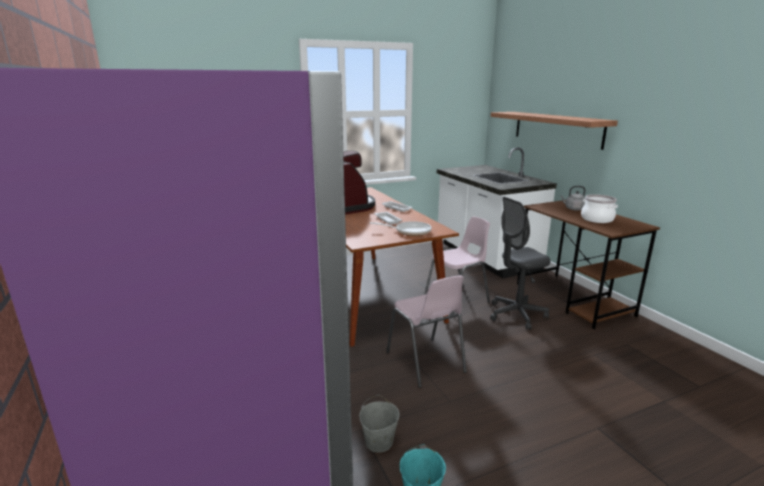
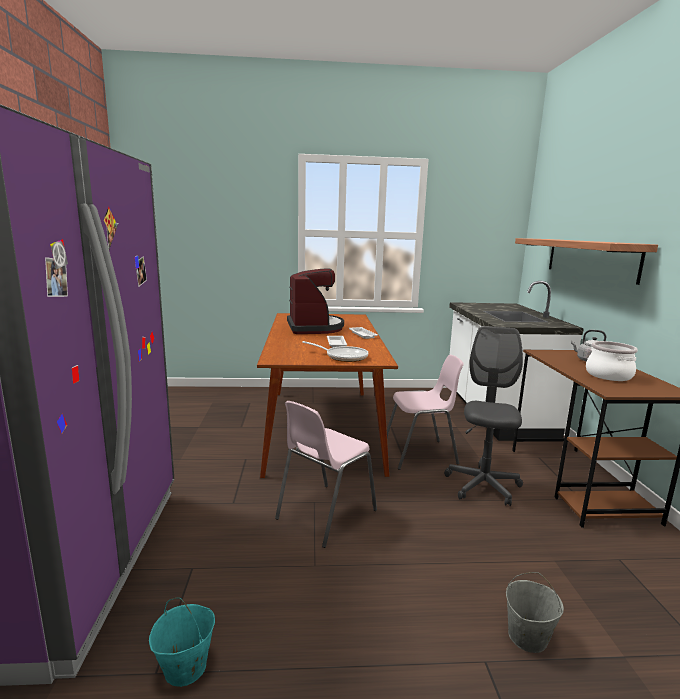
camera: 20 degrees right, 5 degrees down
grey bucket [359,395,400,453] -> grey bucket moved to [506,572,564,653]
pink chair [386,275,467,388] -> pink chair turned 45 degrees clockwise [275,401,377,548]
grey office chair [490,197,550,330] -> grey office chair turned 105 degrees clockwise [444,326,523,506]

